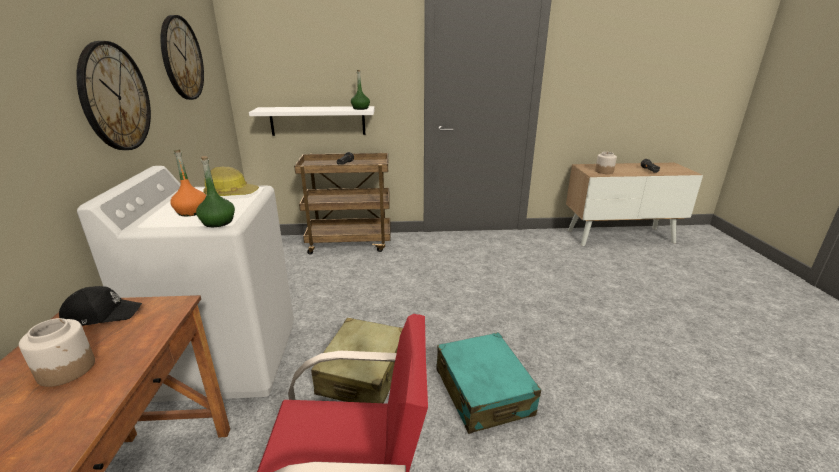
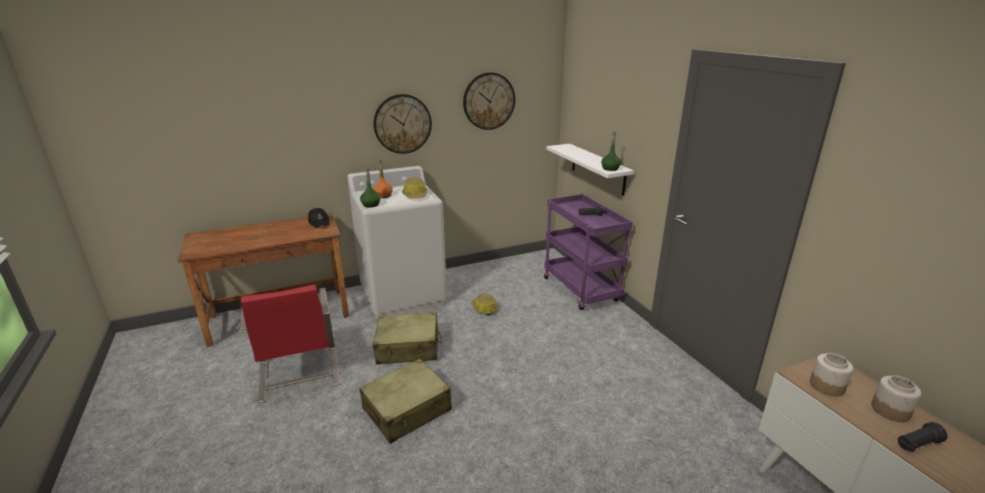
camera: 70 degrees right, 0 degrees up
jar [19,318,95,387] -> jar moved to [871,376,922,422]
brown cart [294,153,390,254] -> purple cart [544,194,633,310]
turquoise suitcase [436,332,541,434] -> beige suitcase [359,359,452,444]
none -> hard hat [471,293,498,315]

